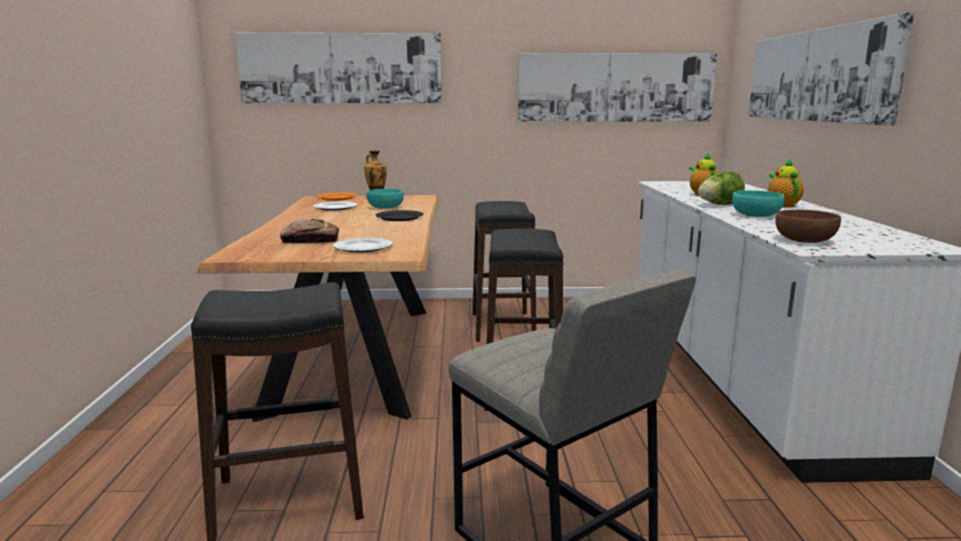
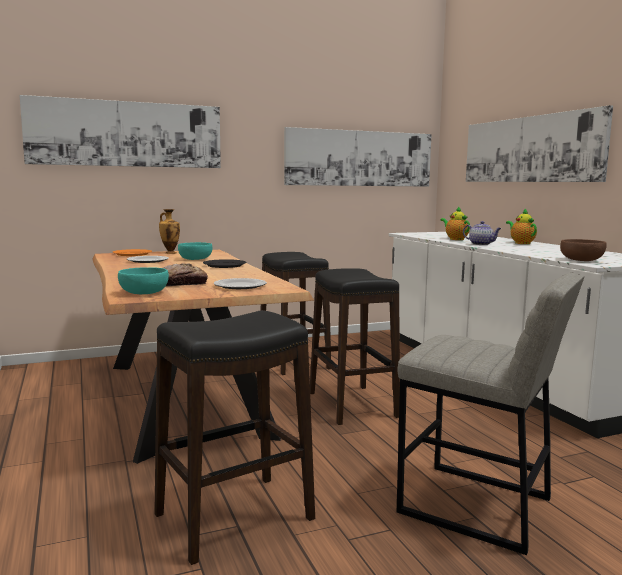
camera: 20 degrees left, 5 degrees down
lettuce [698,171,745,205] -> teapot [463,221,502,245]
turquoise bowl [732,190,785,217] -> turquoise bowl moved to [118,267,169,294]

